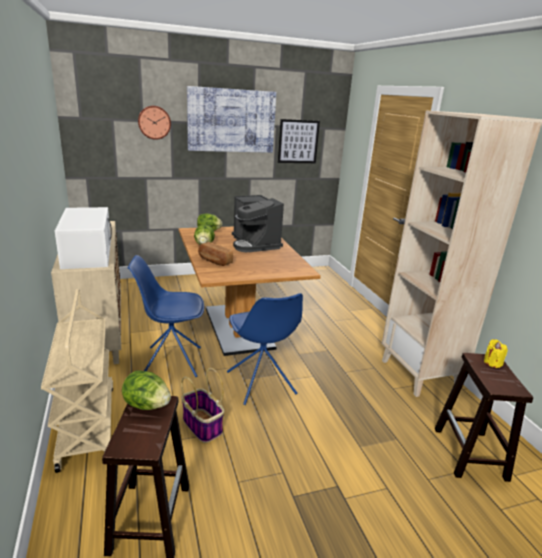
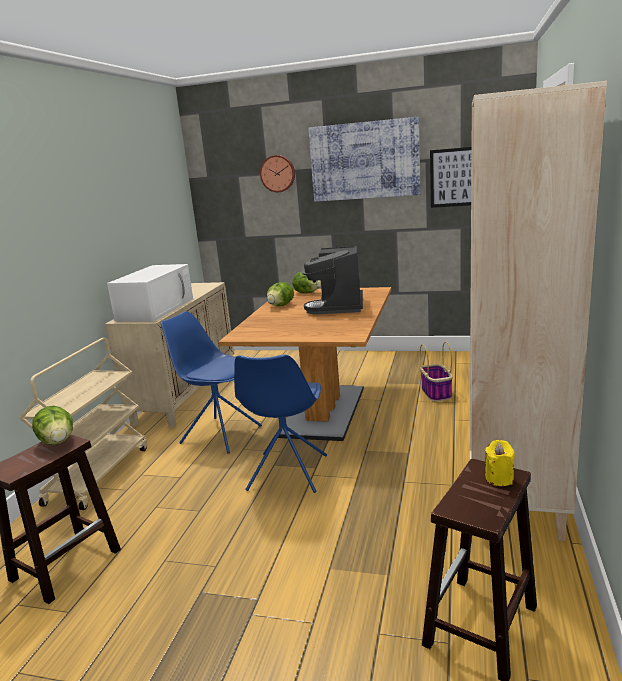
camera: 35 degrees right, 5 degrees down
basket [181,368,224,443] -> basket moved to [420,342,452,402]
bread [198,242,233,266] -> none

